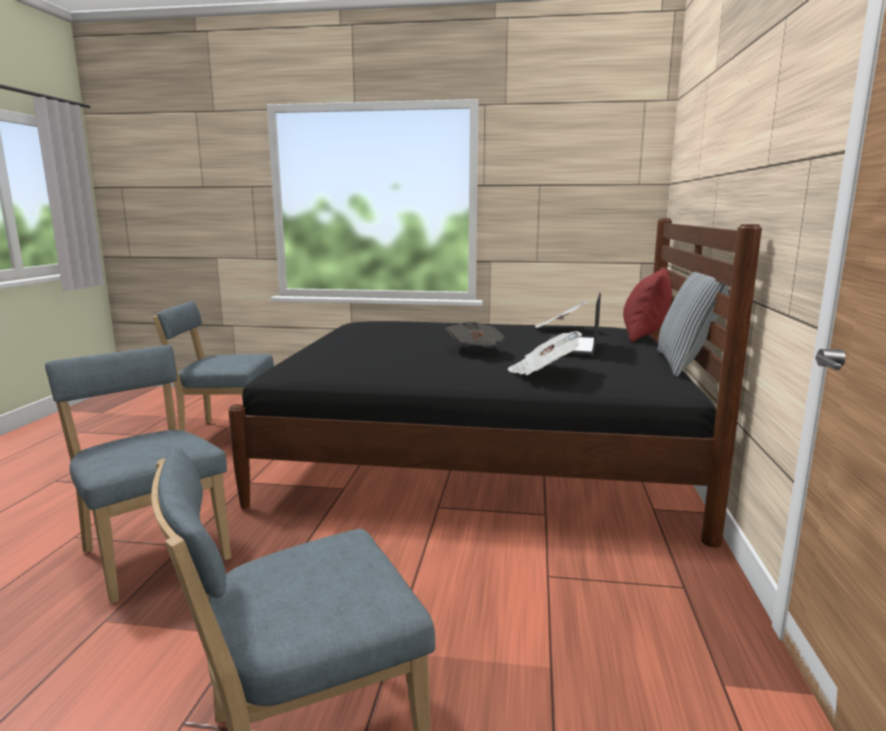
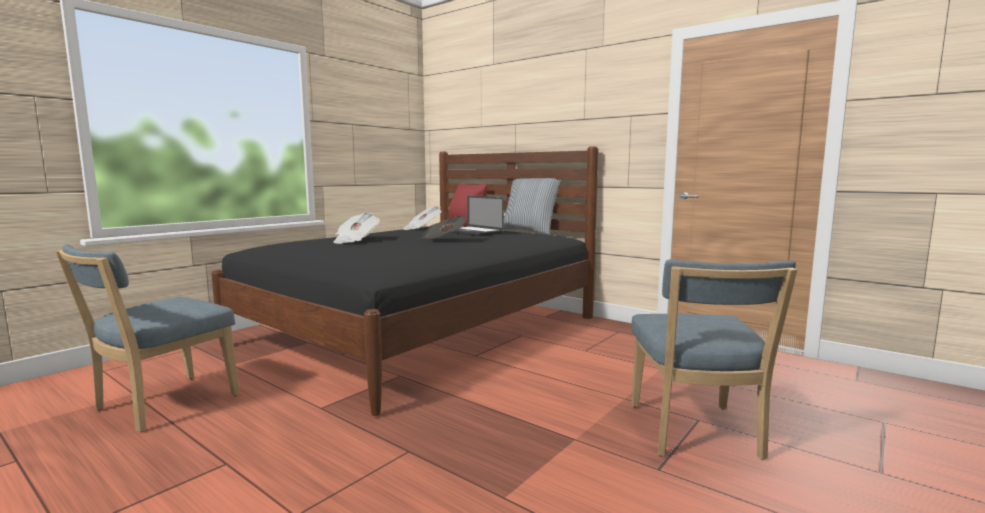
camera: 60 degrees left, 5 degrees down
blue chair [45,345,231,604] -> none
newspaper [508,331,583,375] -> newspaper moved to [334,213,380,244]

